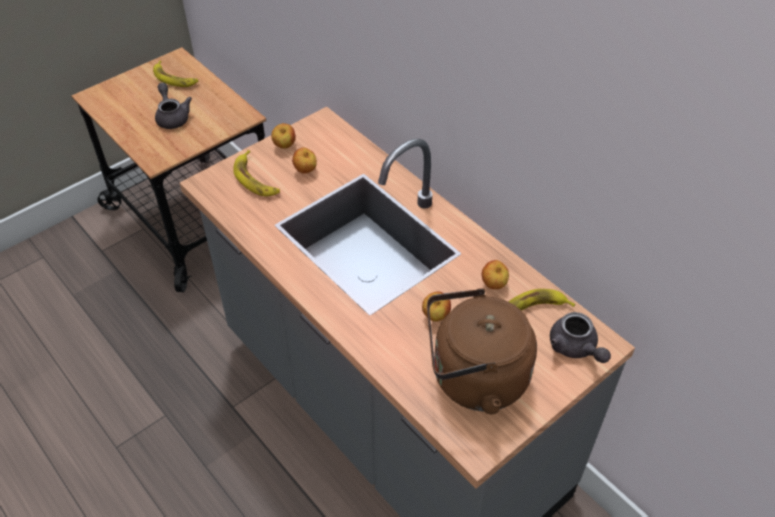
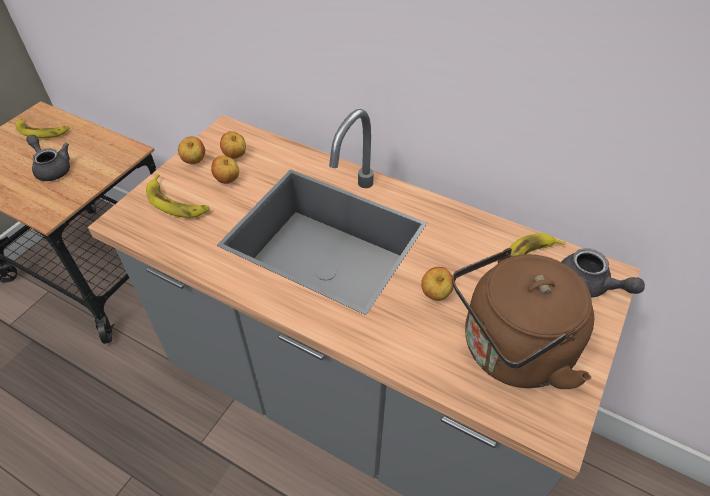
camera: 20 degrees left, 0 degrees up
apple [482,260,509,289] -> apple moved to [220,131,246,159]

